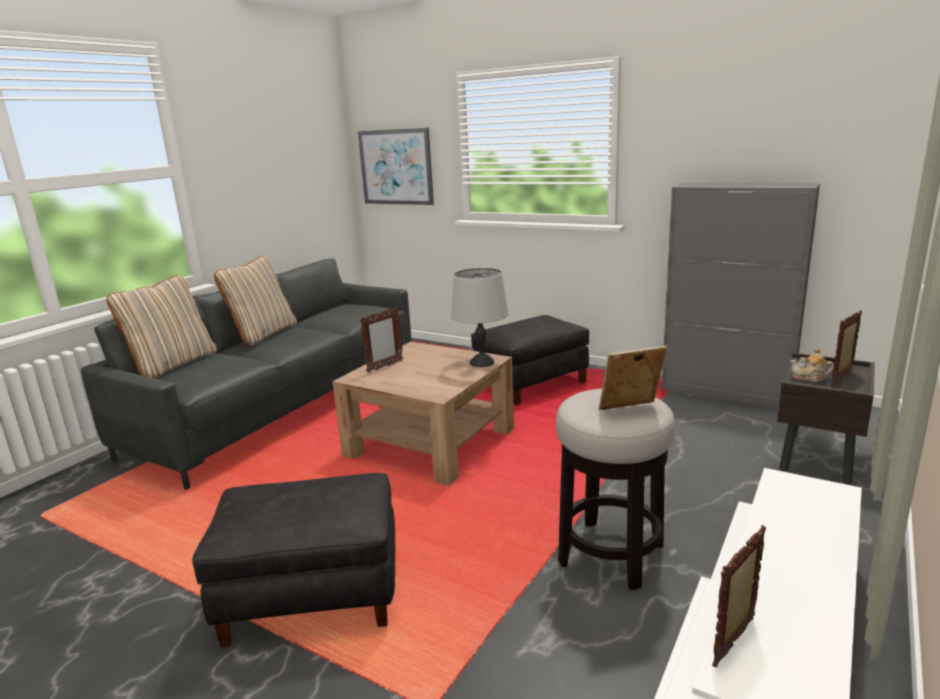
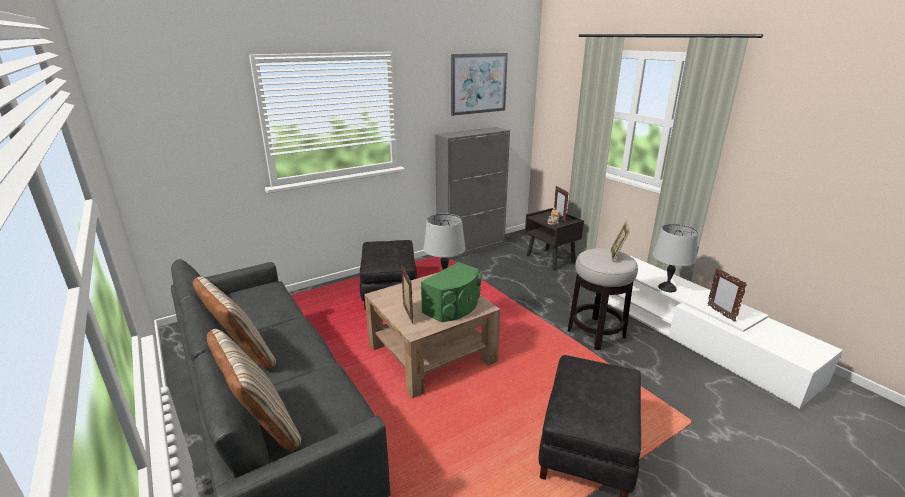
camera: 65 degrees left, 5 degrees up
picture [358,128,434,205] -> picture moved to [451,53,508,116]
none -> green speaker [421,262,481,322]
none -> grey table lamp [653,224,698,292]

